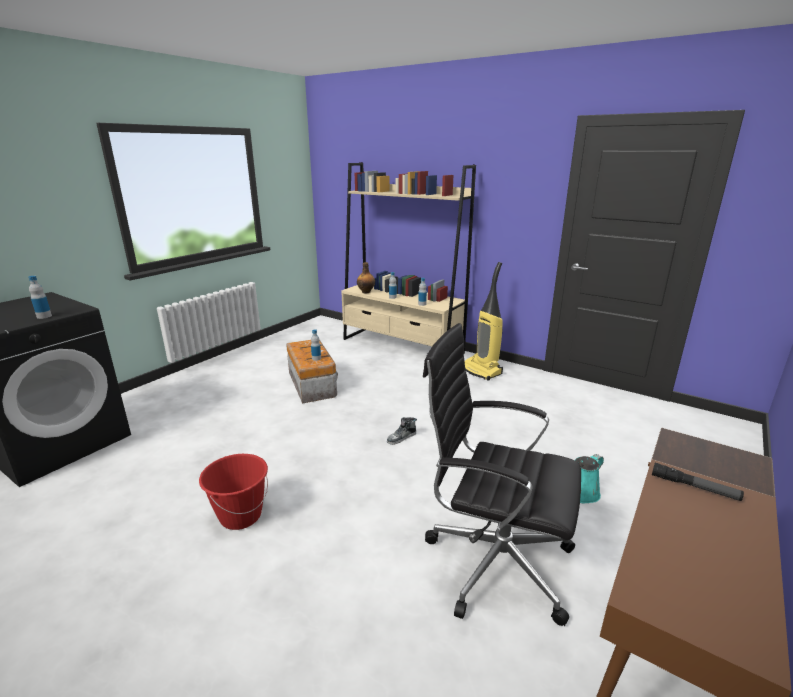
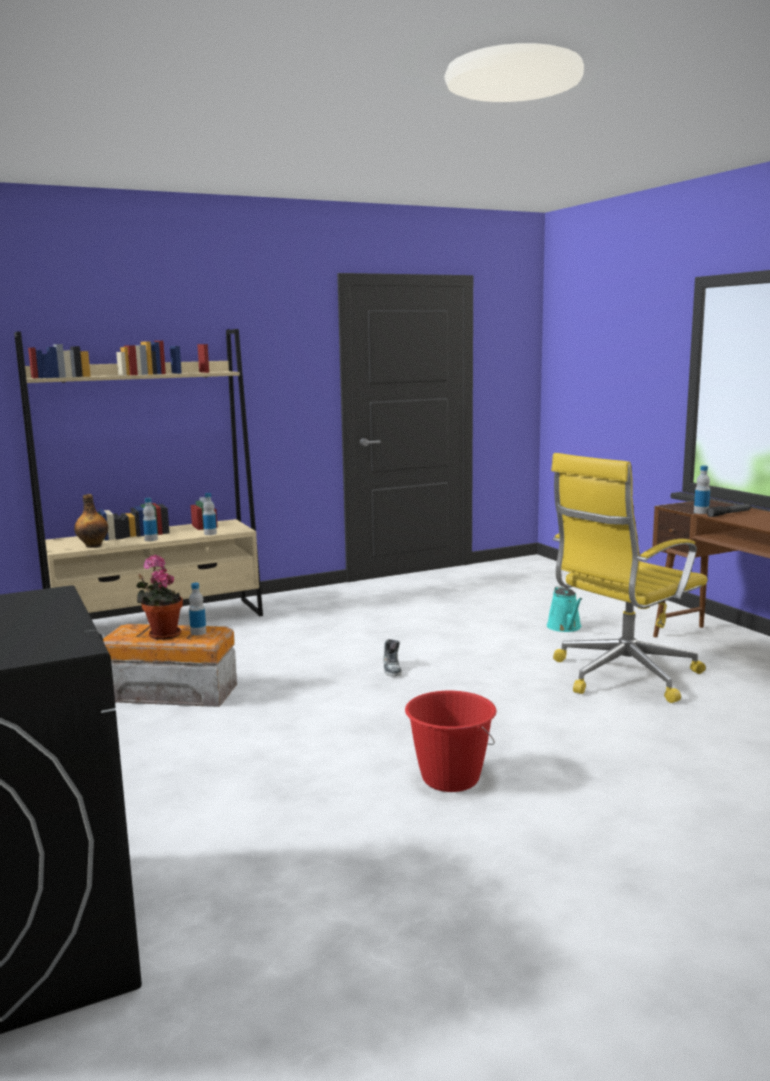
camera: 60 degrees left, 10 degrees down
bottle [28,276,52,319] -> bottle moved to [694,466,710,514]
black office chair [423,323,581,626] -> yellow office chair [551,453,707,703]
vacuum cleaner [465,262,503,381] -> none
none -> potted plant [136,555,183,640]

